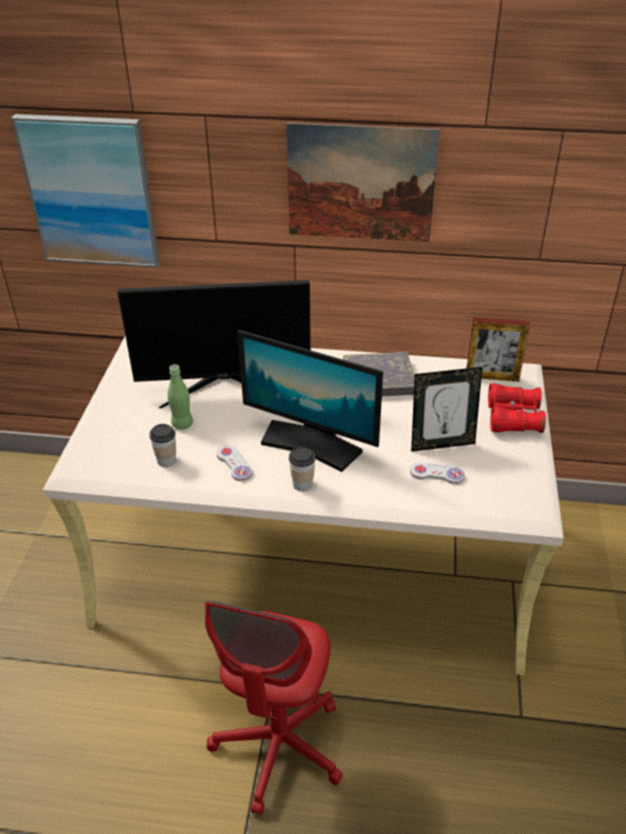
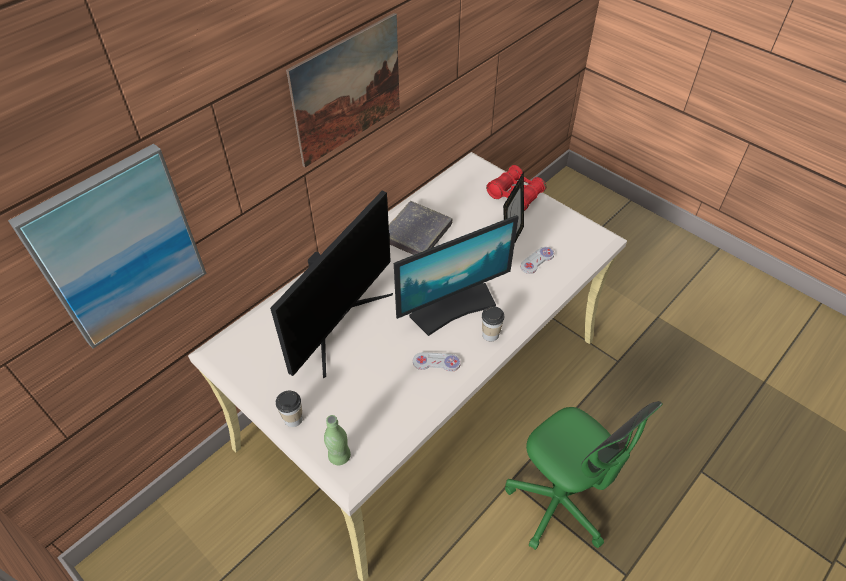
camera: 55 degrees left, 10 degrees up
cup [149,424,176,467] -> cup moved to [276,391,303,427]
green bottle [167,364,193,430] -> green bottle moved to [324,415,351,465]
red office chair [205,601,343,815] -> green office chair [505,401,662,550]
picture frame [467,317,530,382] -> none

